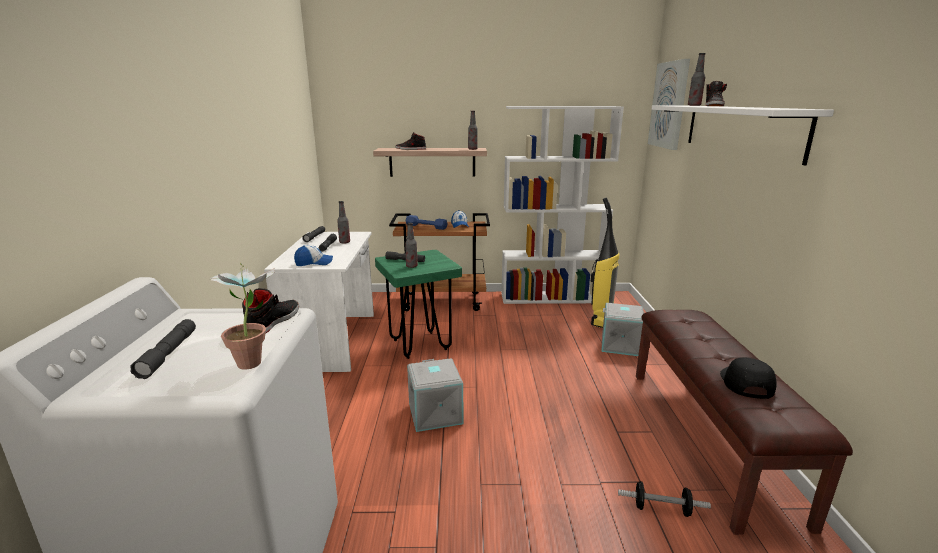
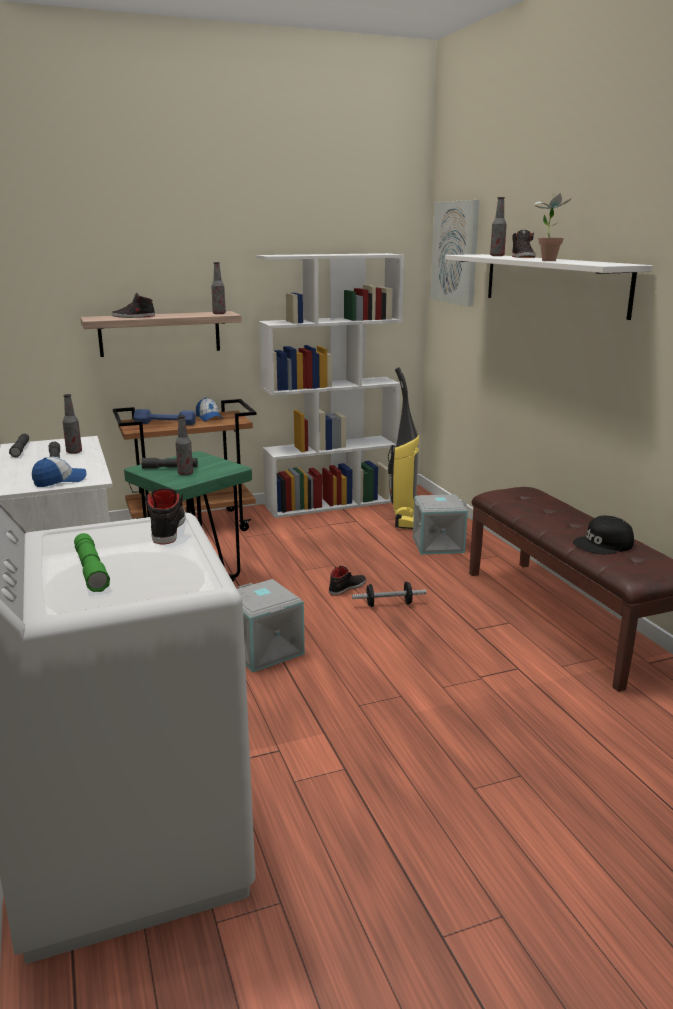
camera: 20 degrees left, 0 degrees up
grey flashlight [130,319,196,379] -> green flashlight [74,533,110,592]
potted plant [209,263,275,370] -> potted plant moved to [535,193,572,261]
dumbbell [618,481,711,517] -> dumbbell moved to [352,582,426,607]
black cap [720,358,777,399] -> black cap turned 105 degrees counterclockwise [573,516,634,554]
none -> black shoe [329,566,366,596]

